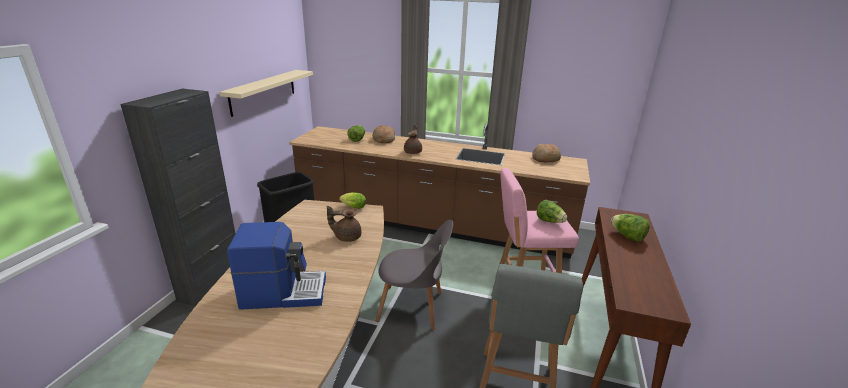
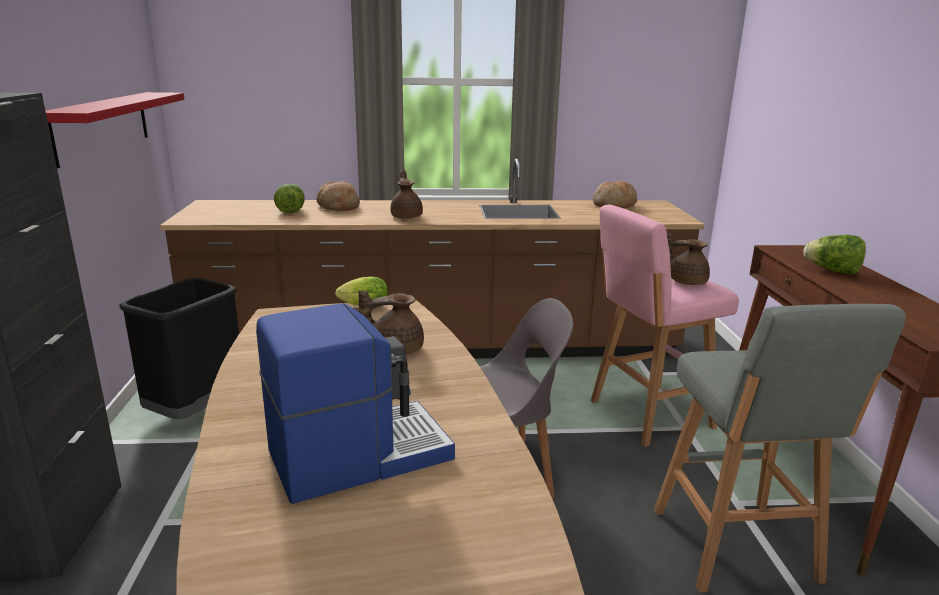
camera: 20 degrees left, 5 degrees down
beige shelf [219,70,313,117] -> red shelf [46,92,184,169]
lettuce [537,200,567,223] -> brown teapot [667,233,710,285]

